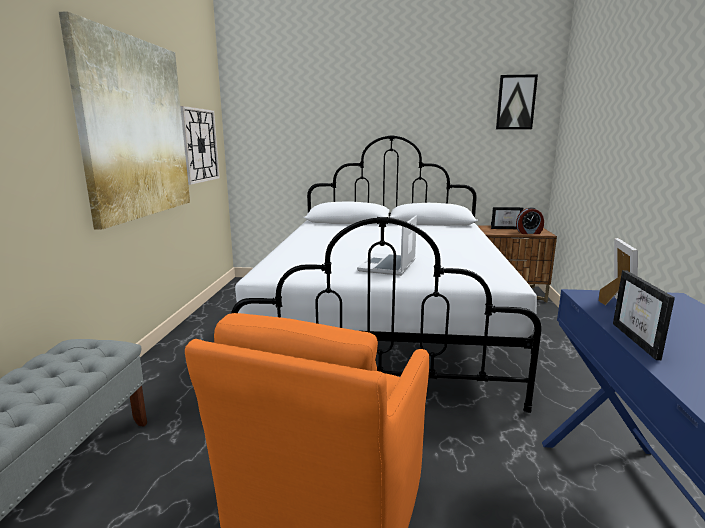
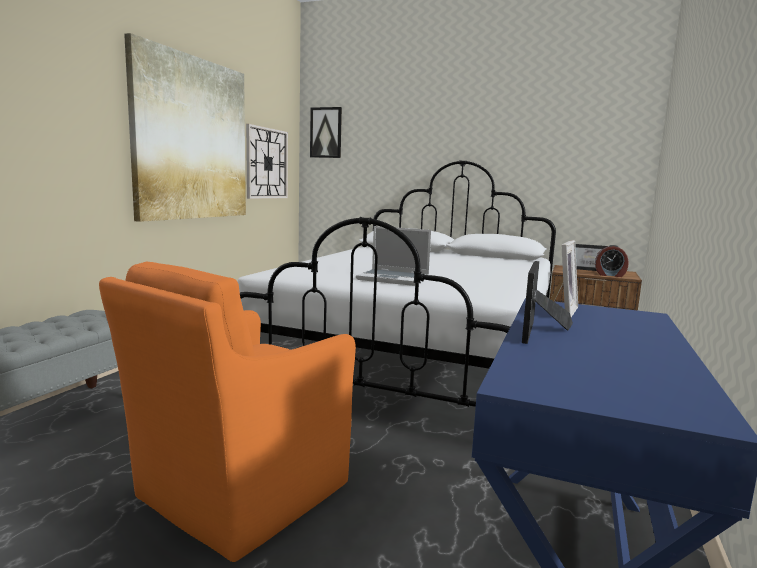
camera: 15 degrees right, 5 degrees down
laptop [357,216,417,276] -> laptop turned 105 degrees counterclockwise [356,226,431,286]
picture [496,74,538,129] -> picture moved to [310,107,342,158]

